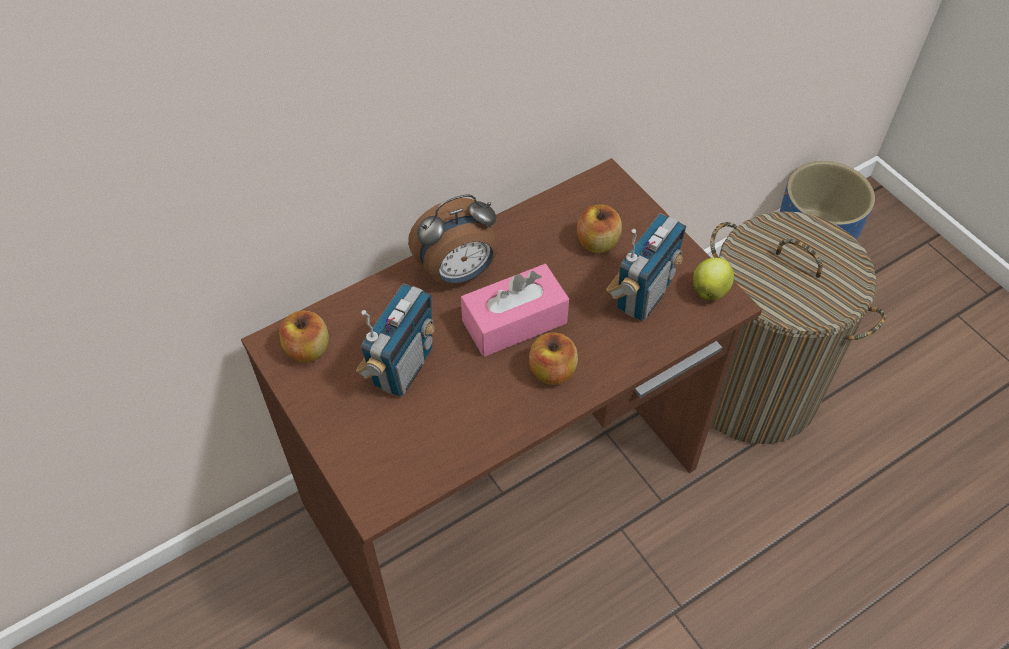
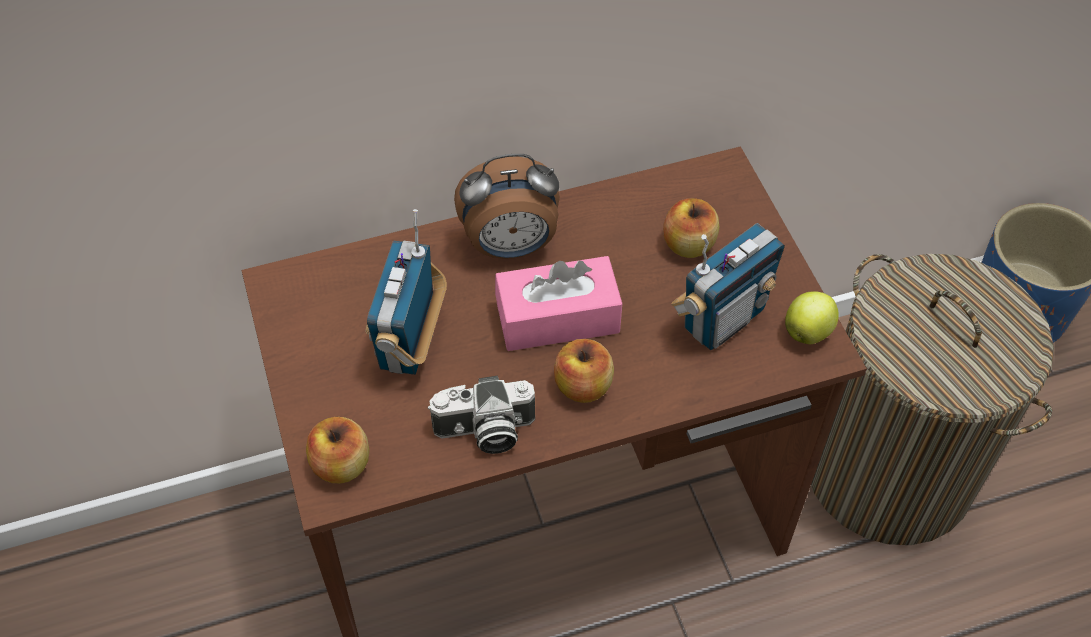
camera: 15 degrees right, 0 degrees up
apple [279,311,329,362] -> apple moved to [306,417,370,484]
radio [356,283,435,397] -> radio turned 150 degrees clockwise [365,209,447,375]
none -> camera [428,376,535,454]

